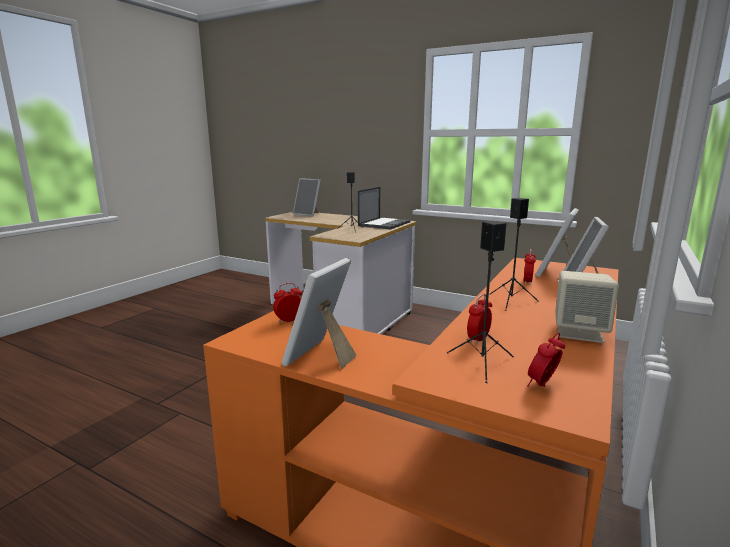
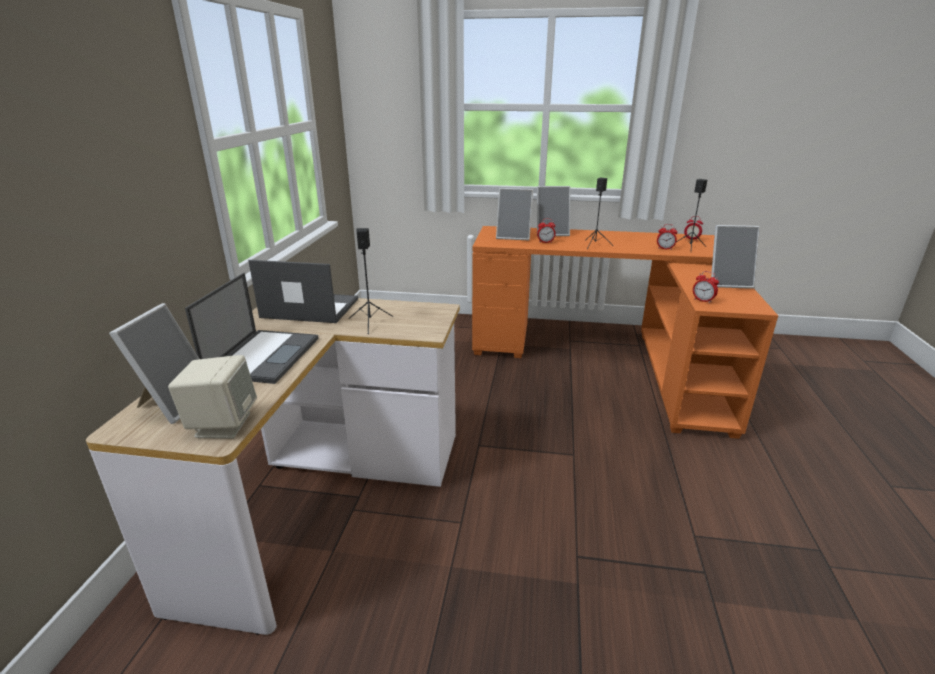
camera: 110 degrees left, 10 degrees up
beige speaker [555,271,619,343] -> beige speaker moved to [168,355,257,439]
none -> laptop [185,273,319,384]

